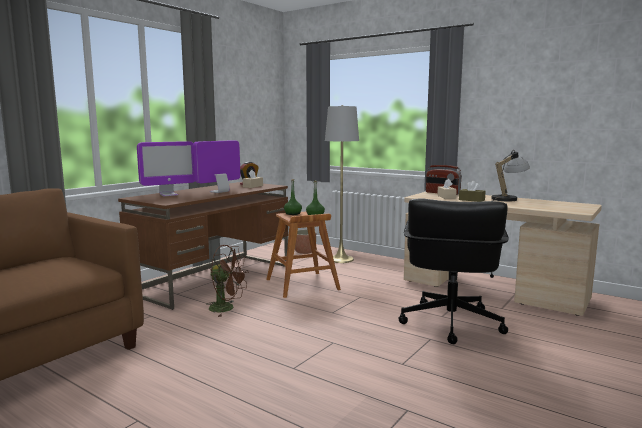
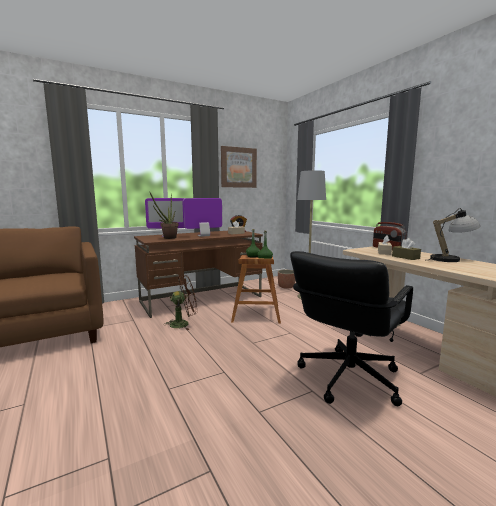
camera: 25 degrees right, 0 degrees up
brown fan [207,245,248,317] -> brown fan turned 60 degrees counterclockwise [163,275,197,330]
none -> potted plant [150,193,179,239]
none -> picture [221,146,257,188]

